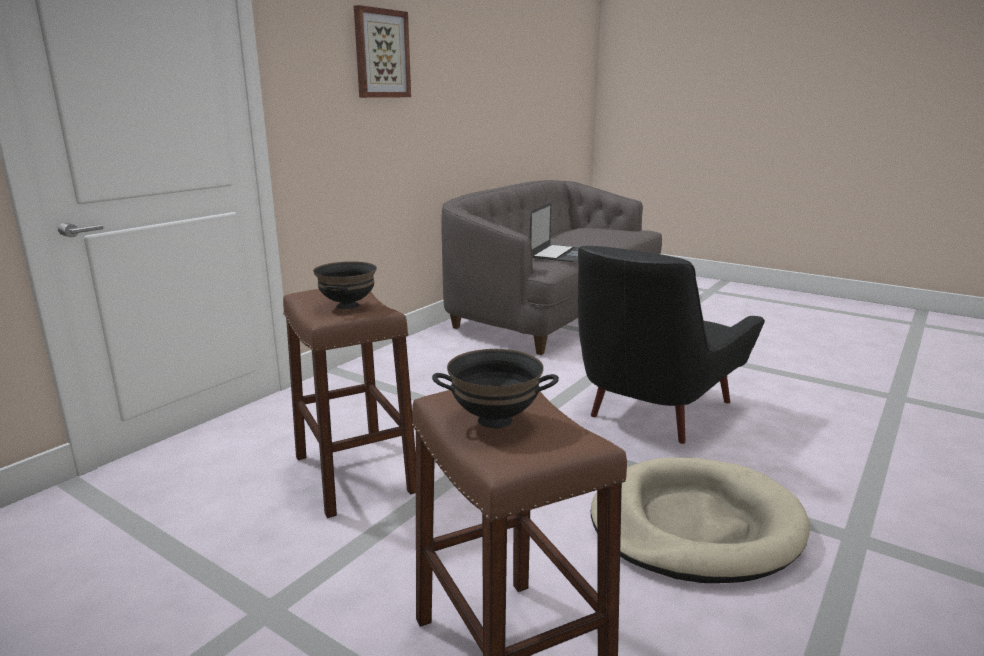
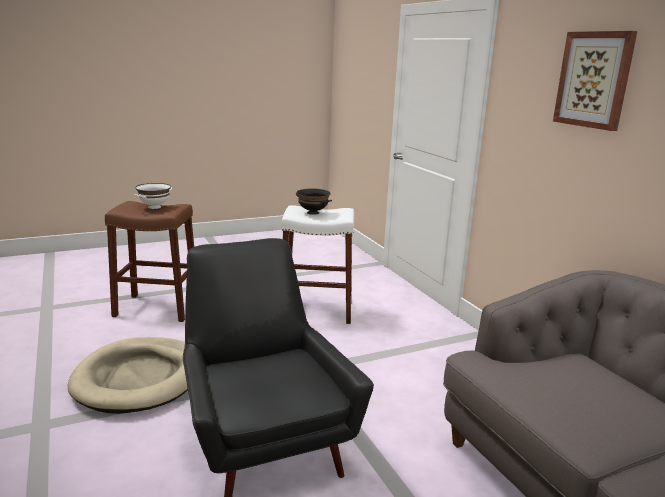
camera: 120 degrees right, 0 degrees up
brown stool [283,289,416,518] -> white stool [281,205,354,324]
black bowl [432,349,559,429] -> white bowl [134,183,172,209]
laptop [530,203,579,262] -> none

